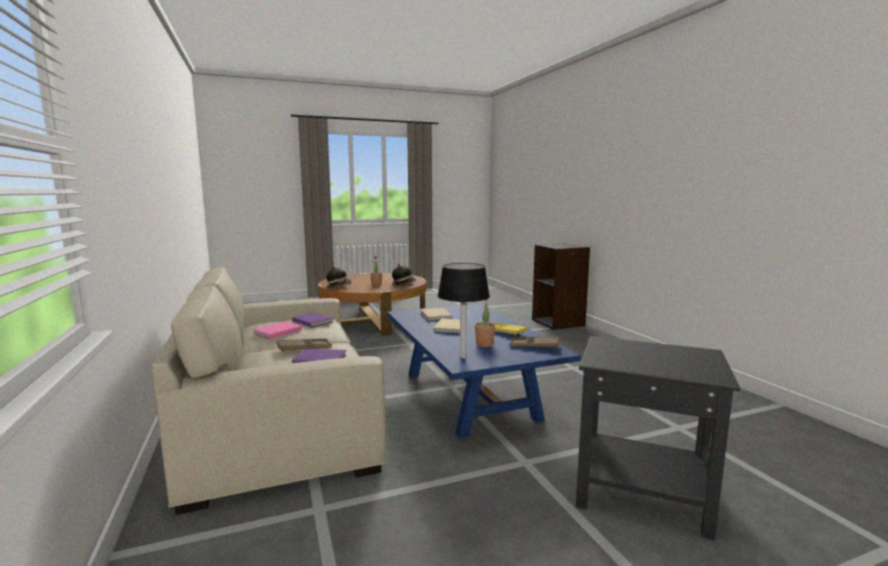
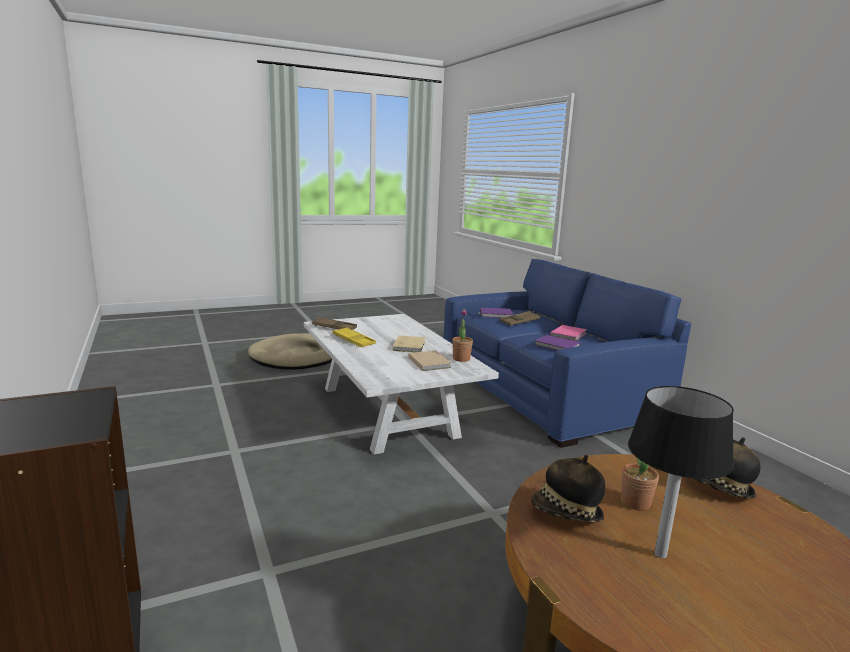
camera: 175 degrees right, 5 degrees up
beige sofa [151,267,386,515] -> blue sofa [444,259,691,448]
blue coffee table [387,304,581,438] -> white coffee table [304,314,499,454]
black table lamp [437,263,490,359] -> black table lamp moved to [628,386,734,558]
potted plant [475,299,495,347] -> potted plant moved to [452,309,473,362]
black side table [576,336,740,540] -> beige dog bed [248,333,332,370]

